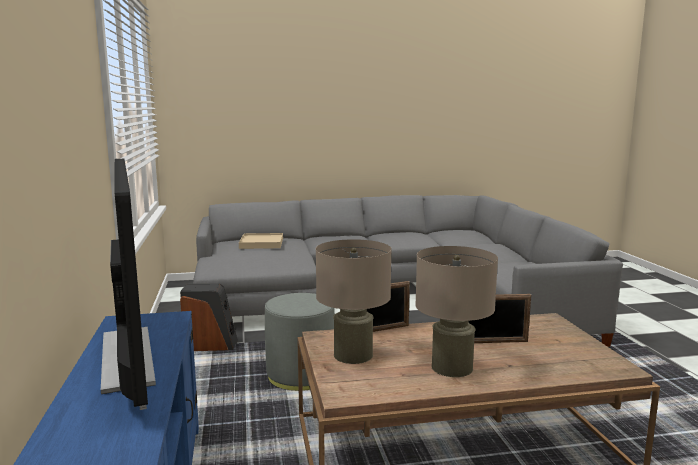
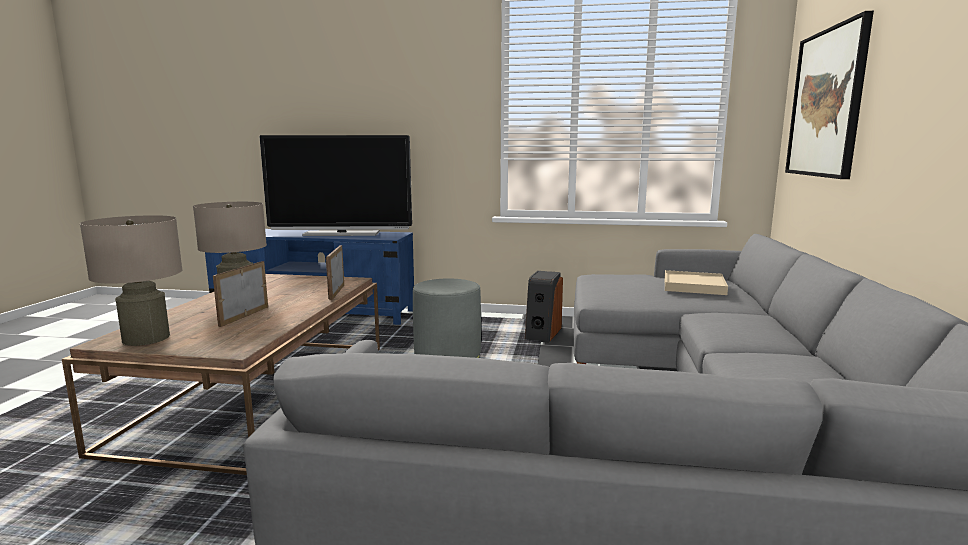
camera: 110 degrees right, 0 degrees up
beige table lamp [316,239,392,364] -> beige table lamp moved to [80,215,183,346]
none -> picture [785,11,874,179]

